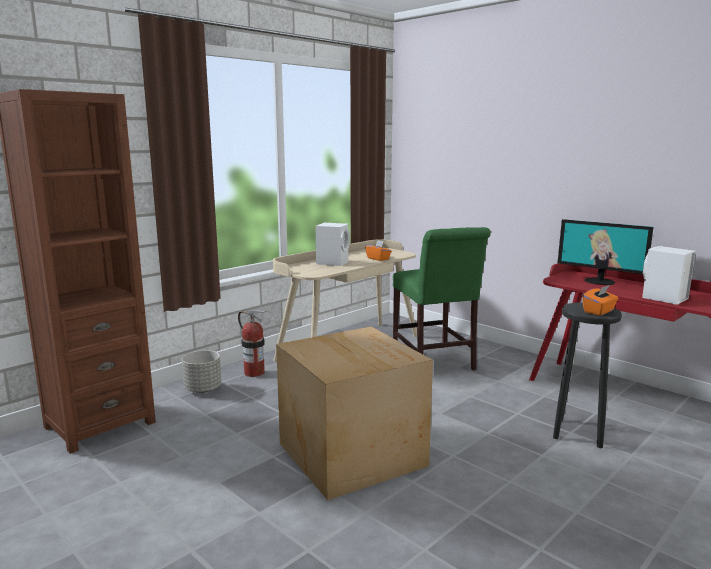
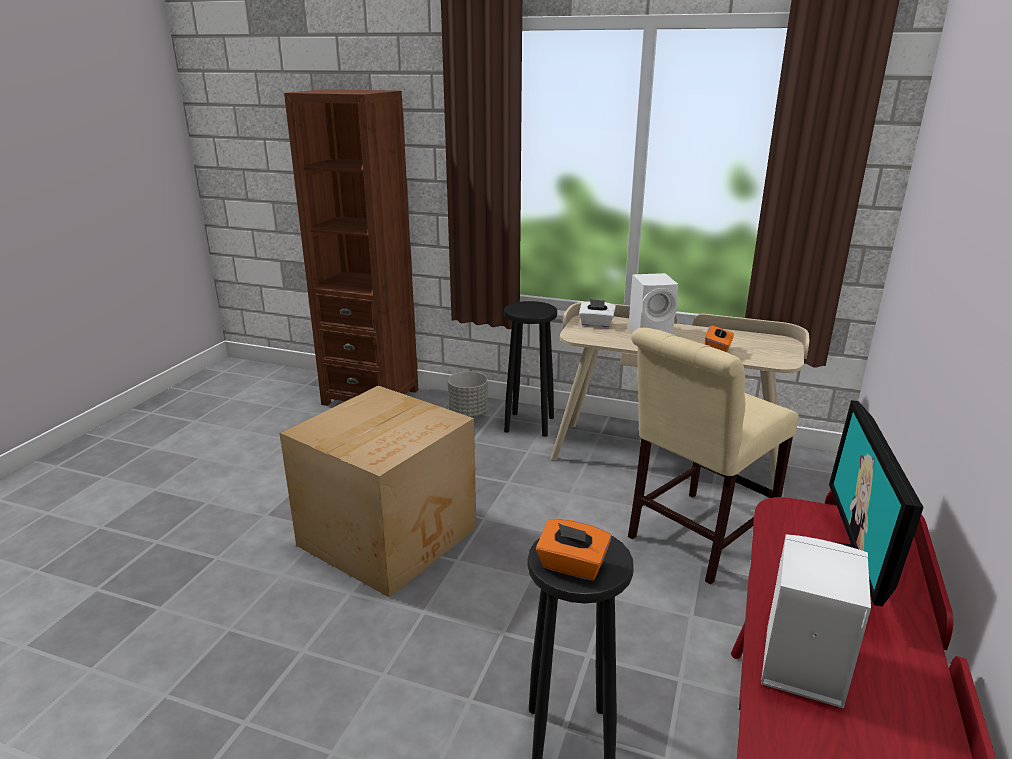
camera: 65 degrees right, 10 degrees up
fire extinguisher [238,310,266,377] -> black stool [504,301,557,437]
green chair [393,227,491,370] -> beige chair [628,328,799,584]
none -> white tissue box [579,299,616,327]

